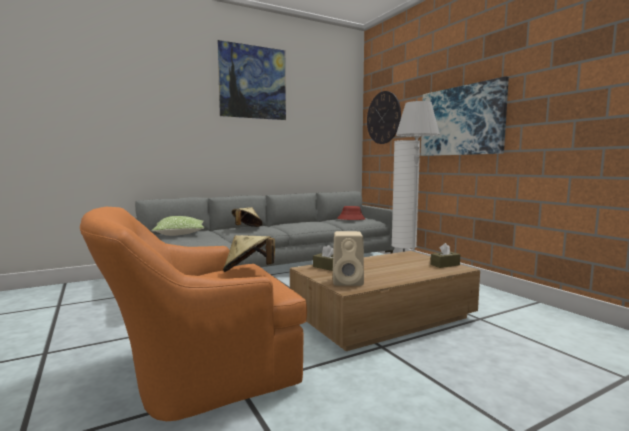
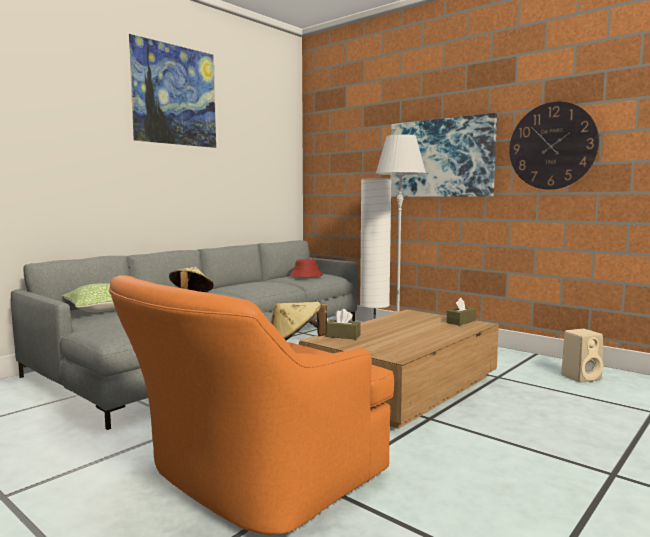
camera: 20 degrees left, 0 degrees up
beige speaker [333,231,364,286] -> beige speaker moved to [561,329,603,383]
wall clock [367,91,401,144] -> wall clock moved to [509,102,599,189]

